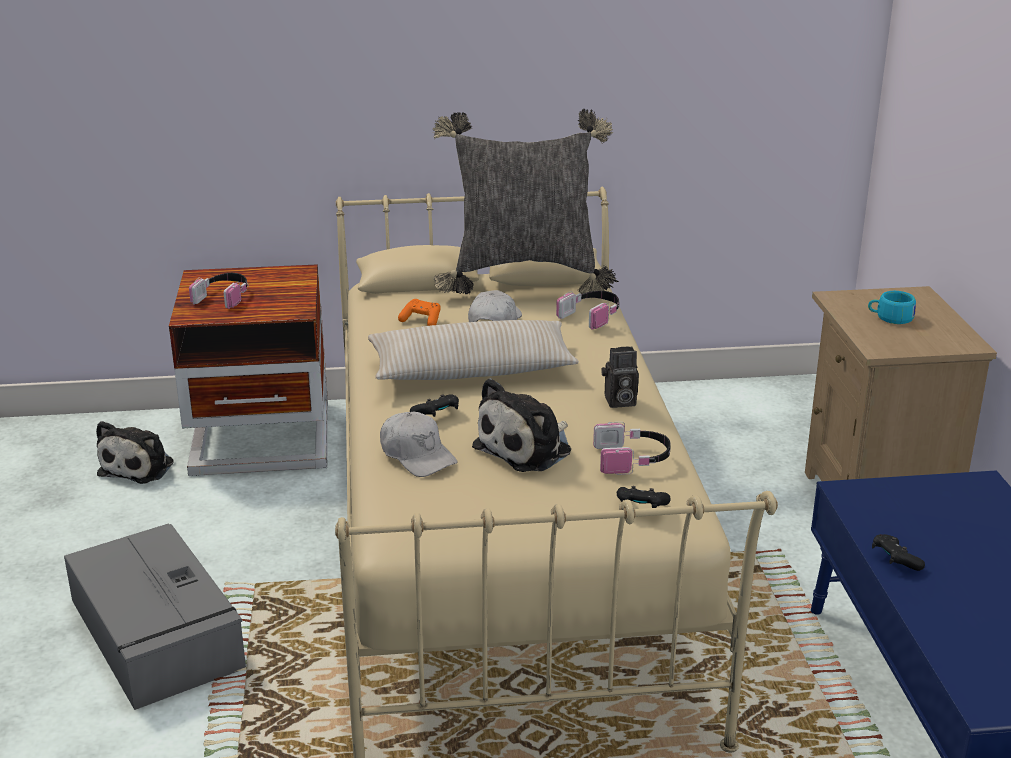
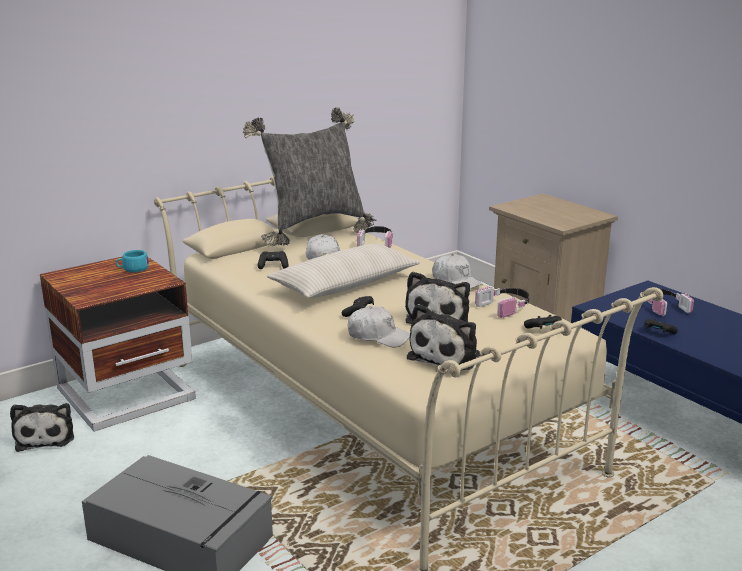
camera: 30 degrees left, 5 degrees down
headphones [189,273,248,309] -> headphones moved to [647,289,694,316]
orange game controller [398,299,441,326] -> black game controller [258,251,289,269]
camera [601,346,639,408] -> white cap [432,254,483,289]
turquoise cup [868,291,916,324] -> turquoise cup moved to [115,250,149,272]
none -> plush toy [407,304,481,371]

